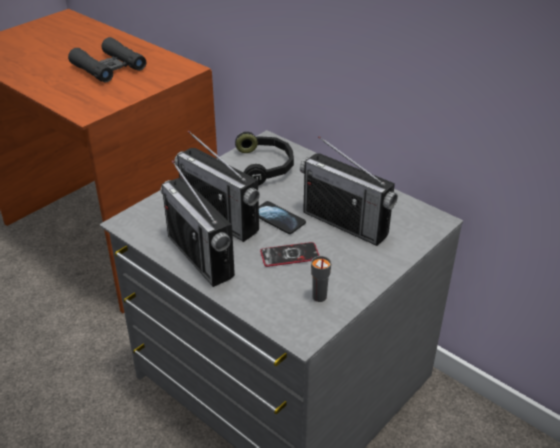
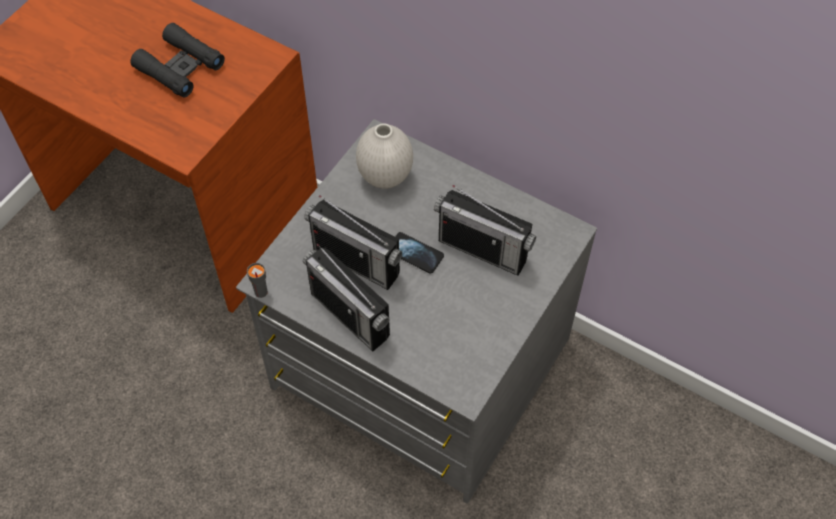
camera: 10 degrees left, 20 degrees up
black headphones [235,132,294,186] -> white vase [356,123,413,189]
phone [260,242,319,267] -> none
grey cup [311,256,331,302] -> grey cup moved to [247,263,268,298]

